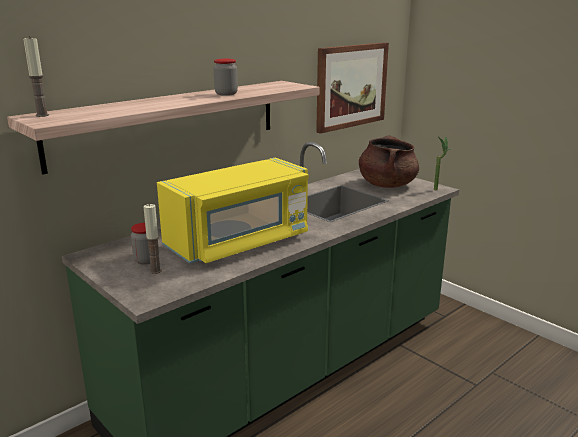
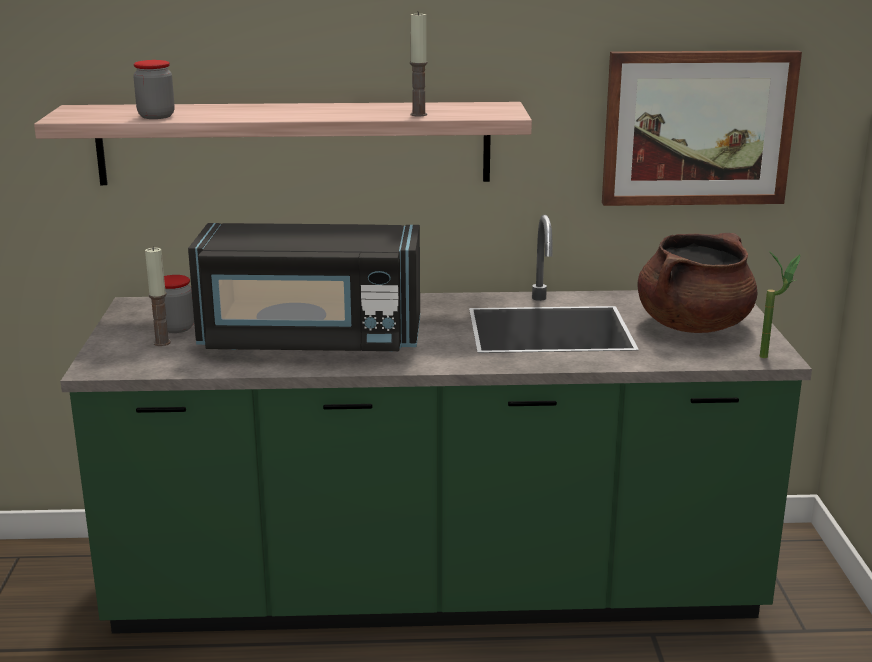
camera: 40 degrees right, 0 degrees up
candle [23,36,49,117] -> candle moved to [410,12,427,117]
yellow microwave [157,158,309,263] -> black microwave [188,223,420,352]
jar [213,59,238,96] -> jar moved to [133,60,175,119]

